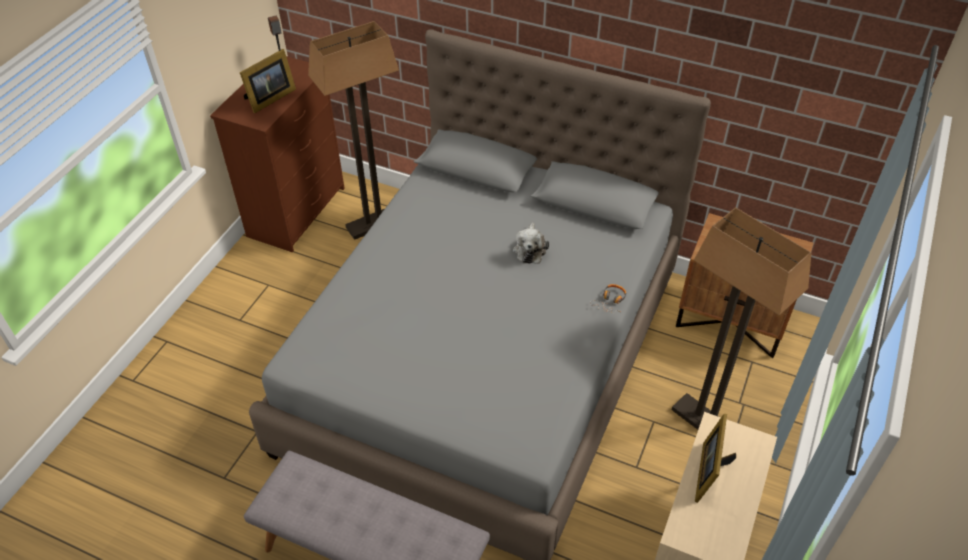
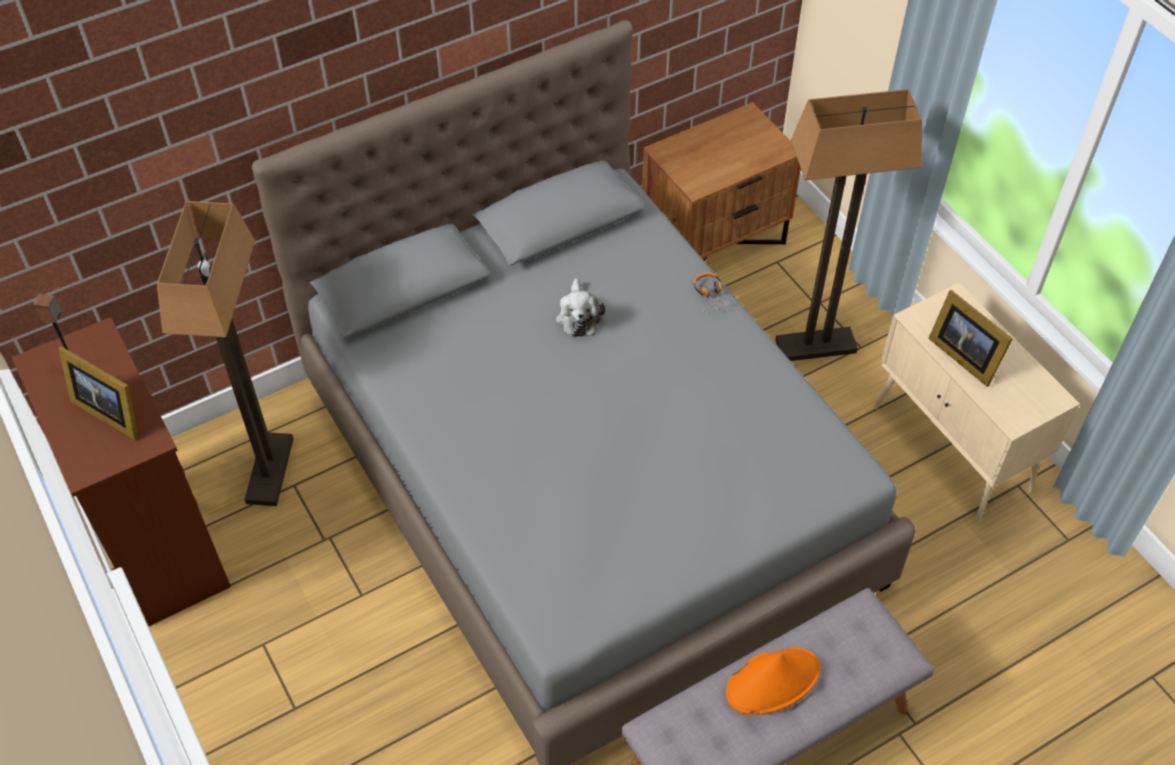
camera: 55 degrees left, 5 degrees up
picture frame [240,49,296,113] -> picture frame turned 135 degrees clockwise [58,346,138,440]
plush toy [513,222,549,264] -> plush toy turned 45 degrees clockwise [556,278,605,337]
none -> orange hat [726,647,821,715]

